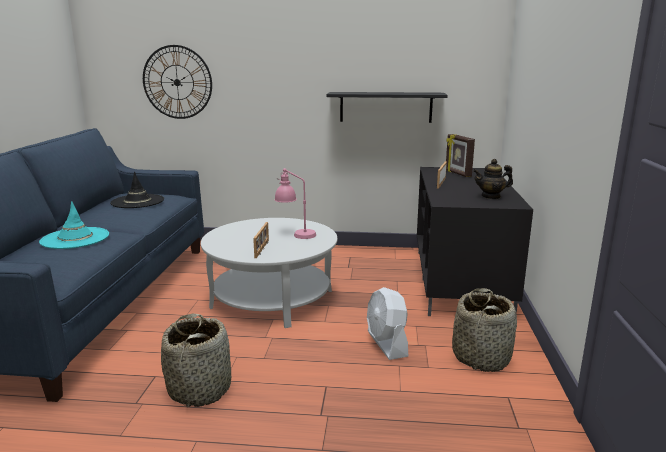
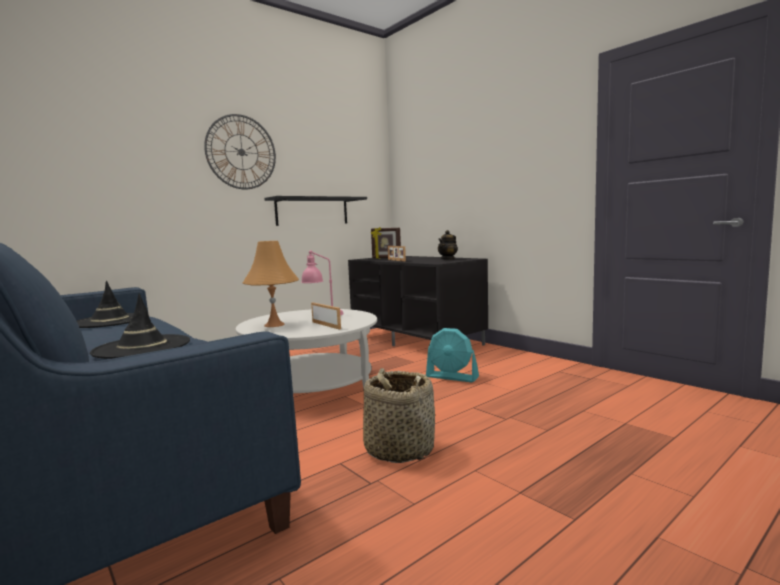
camera: 45 degrees left, 10 degrees down
turquoise hat [39,201,109,249] -> black hat [90,294,190,359]
wall clock [143,45,212,119] -> wall clock moved to [204,114,276,190]
white fan [367,287,408,360] -> turquoise fan [426,328,479,382]
basket [452,288,517,372] -> none
none -> orange table lamp [243,241,299,327]

